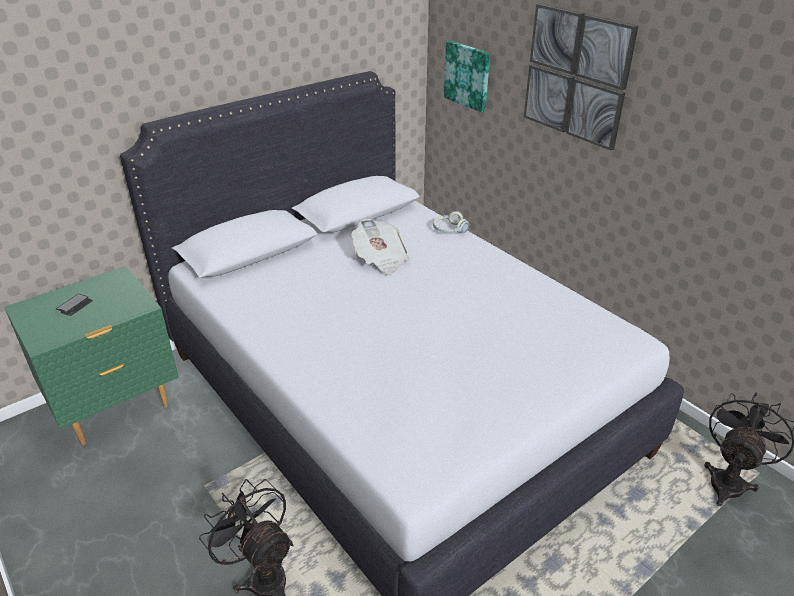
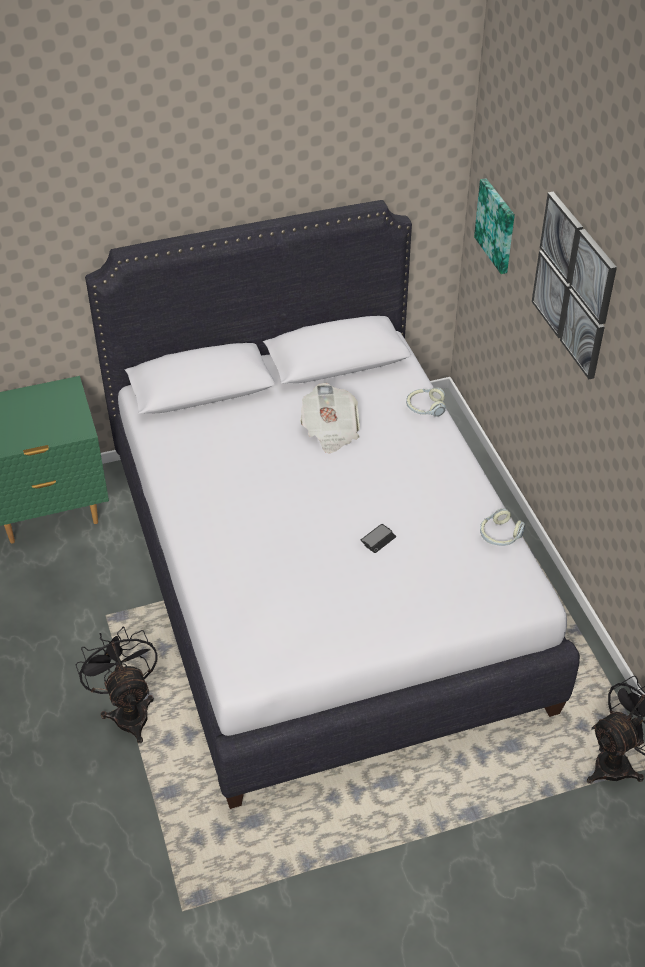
camera: 20 degrees right, 10 degrees up
phone [56,294,93,316] -> phone moved to [361,524,396,553]
none -> headphones [480,508,525,546]

